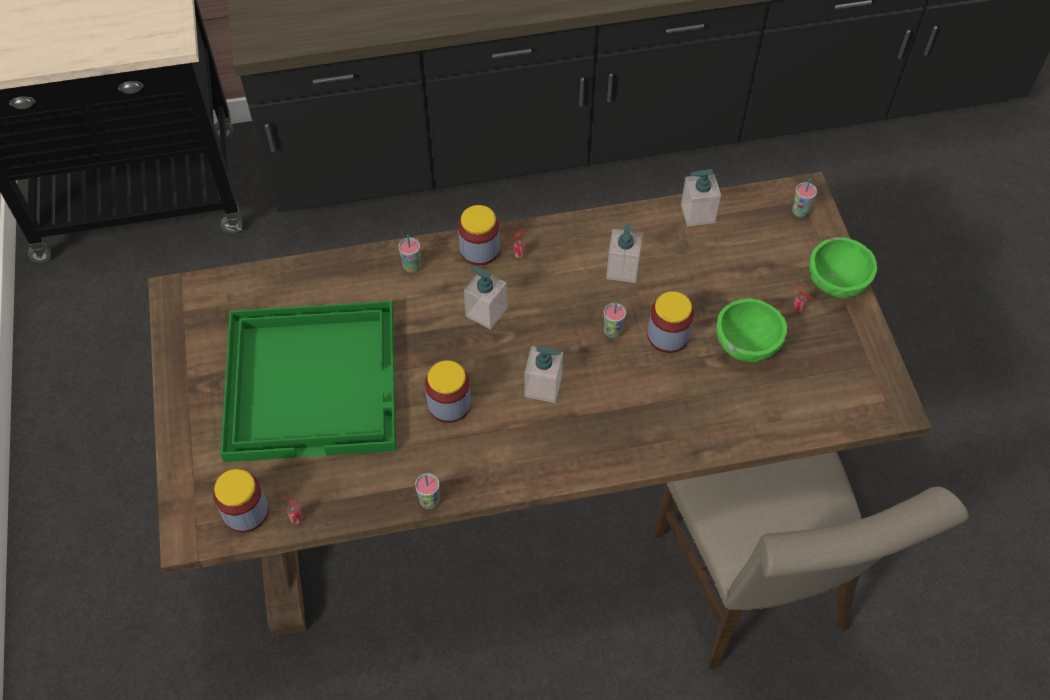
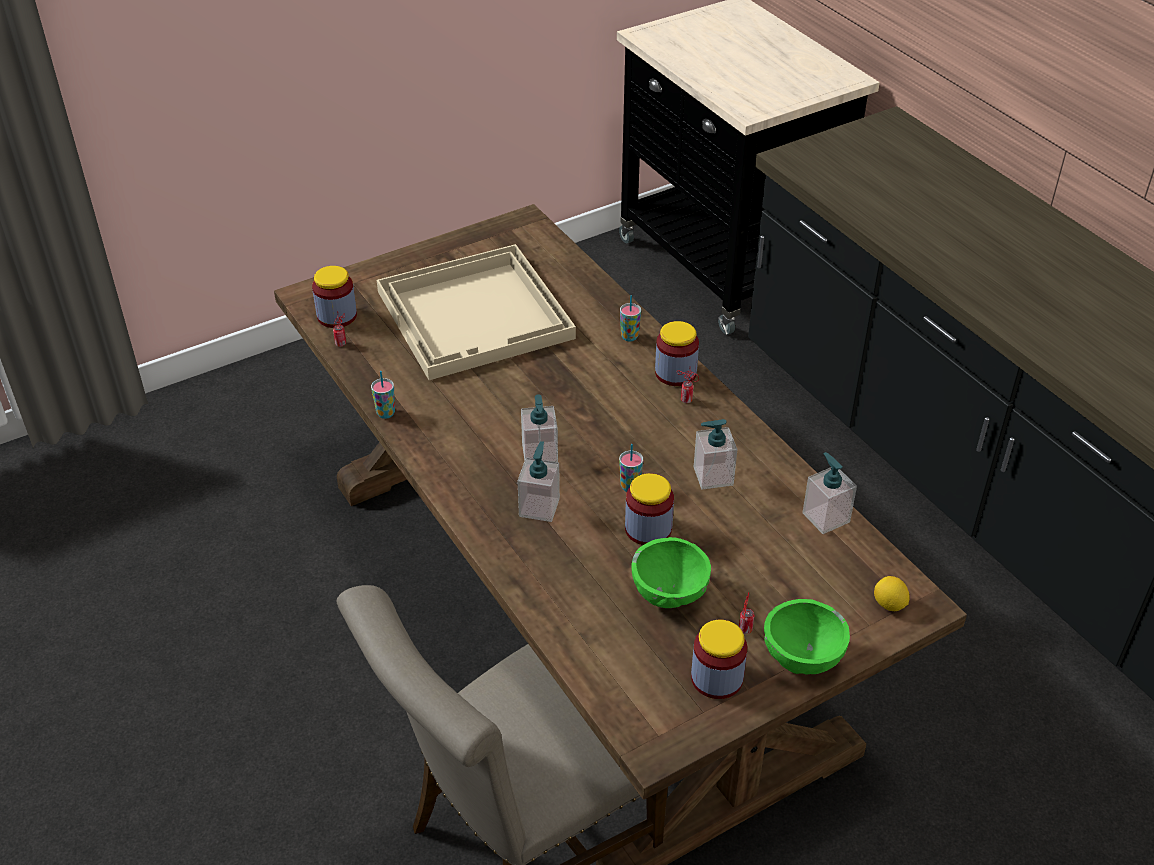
camera: 70 degrees right, 15 degrees down
green tray [220,301,396,462] -> beige tray [377,244,576,380]
jar [425,360,471,423] -> jar moved to [691,620,747,699]
soap dispenser [464,265,507,330] -> soap dispenser moved to [518,441,560,522]
cup [792,179,817,217] -> lemon [874,576,910,611]

